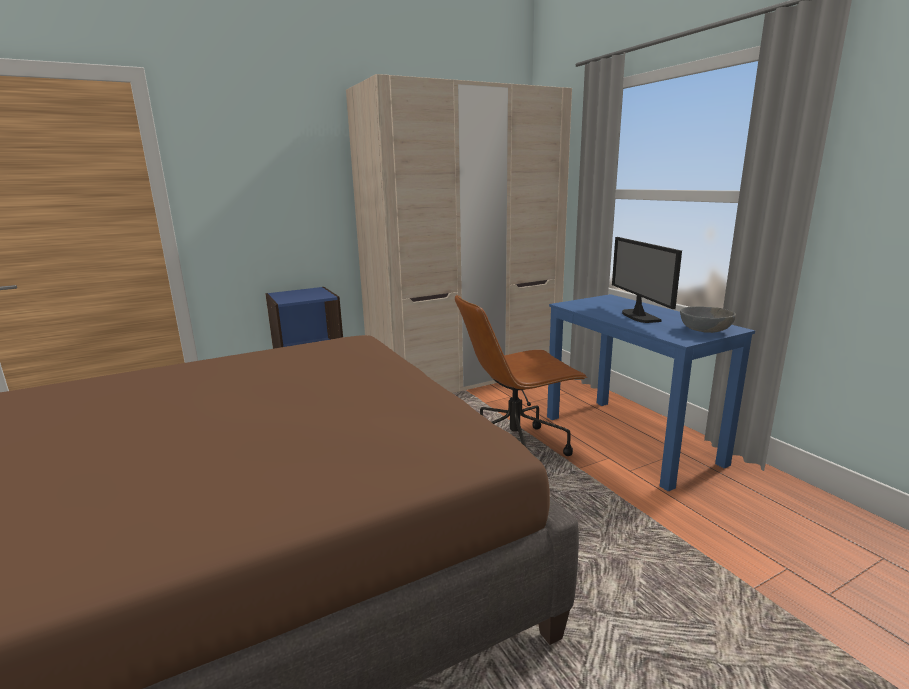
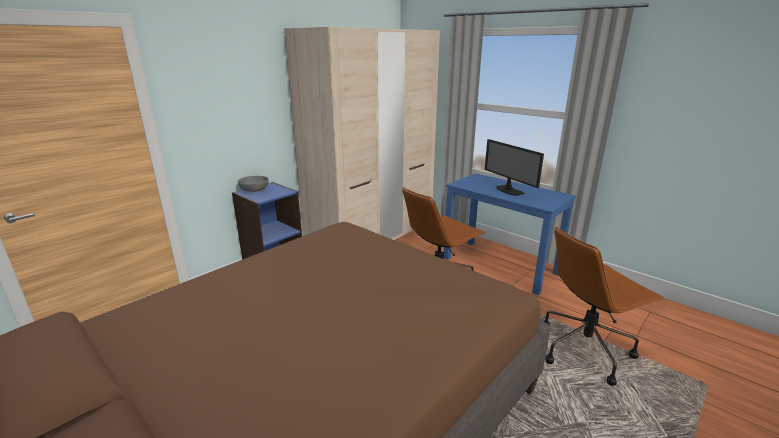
camera: 20 degrees left, 5 degrees up
grey bowl [680,306,736,333] -> grey bowl moved to [238,176,269,192]
none -> brown office chair [544,227,665,386]

